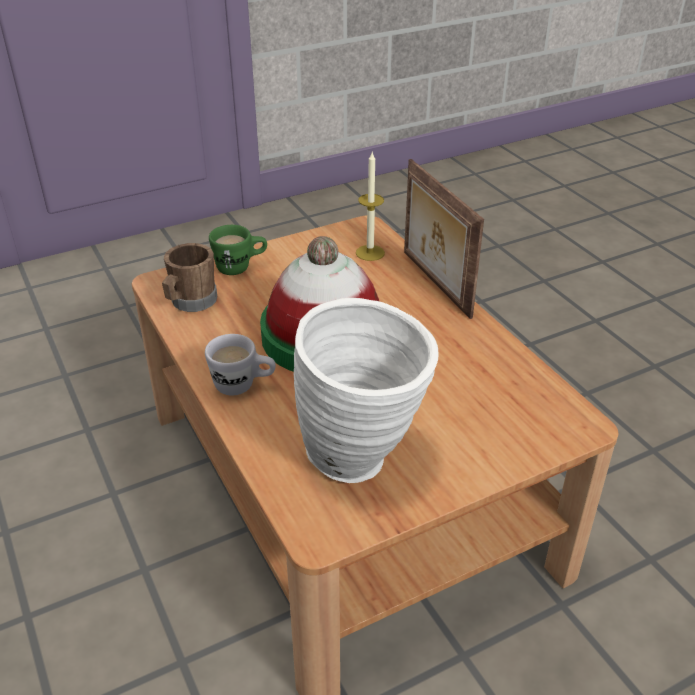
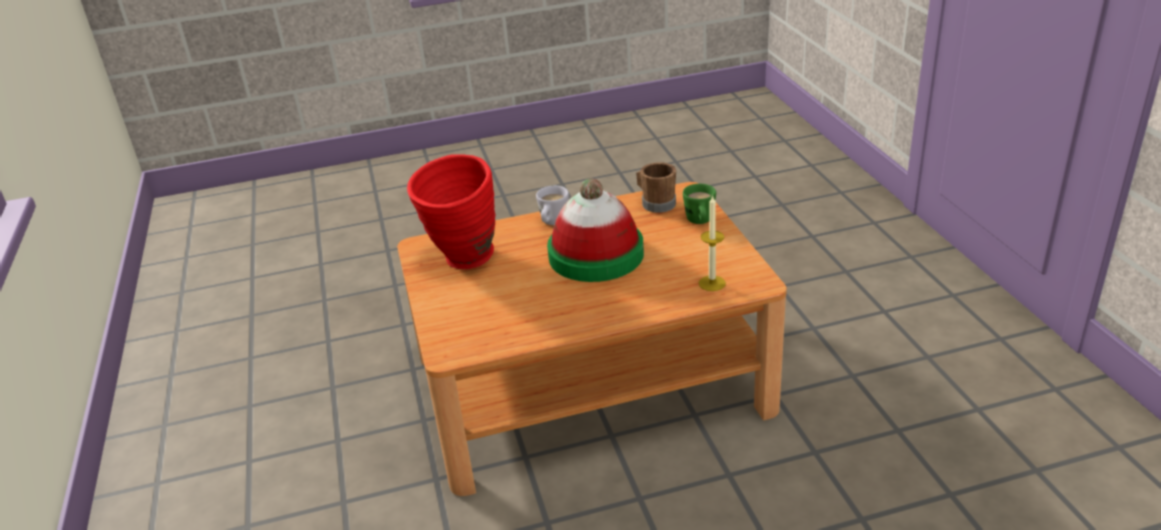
camera: 105 degrees right, 5 degrees down
white vase [294,298,438,483] -> red vase [407,154,495,269]
picture frame [404,159,484,319] -> none

